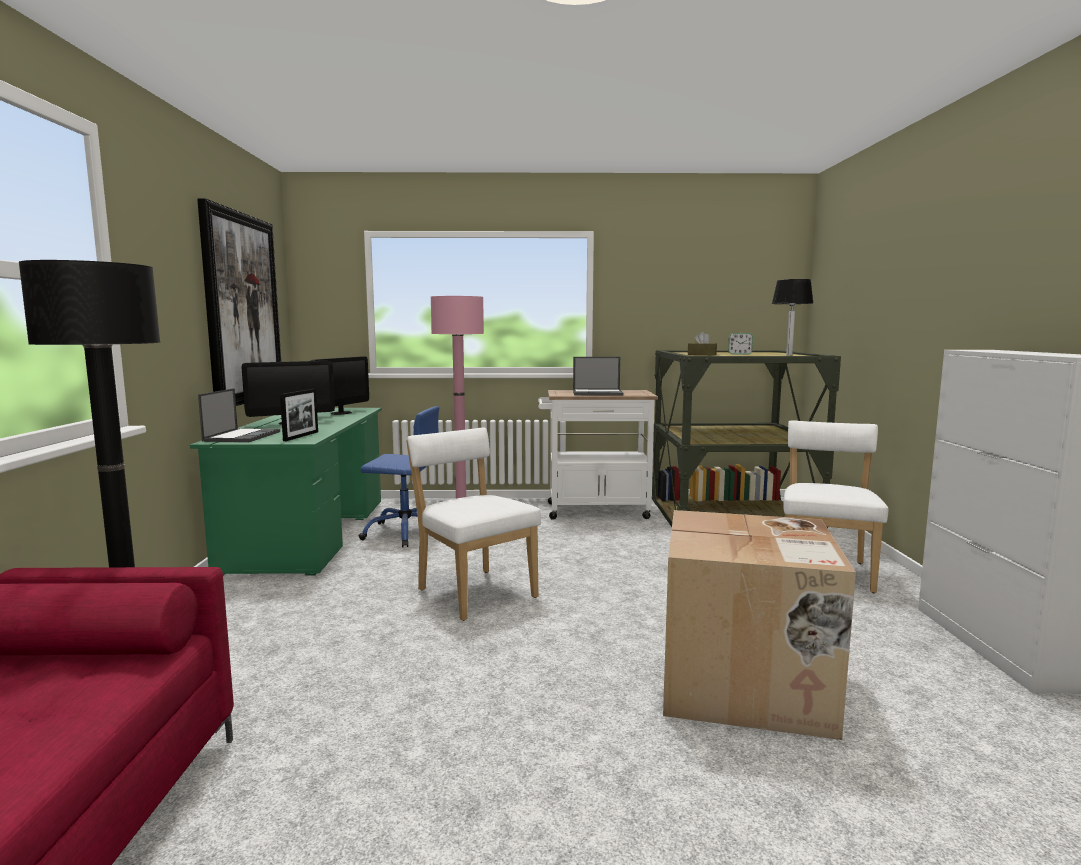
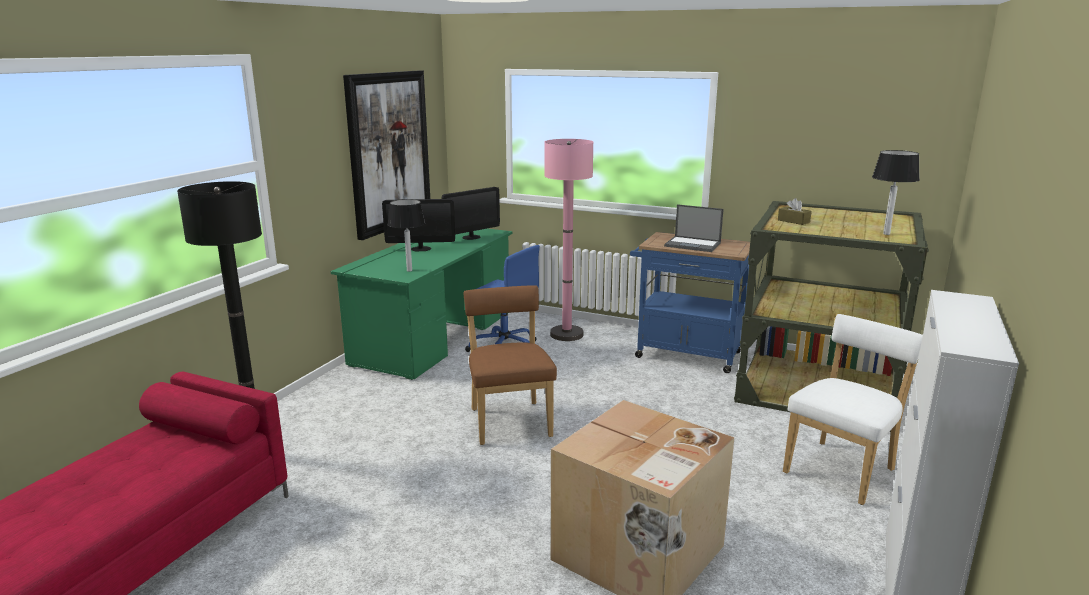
camera: 25 degrees right, 10 degrees up
laptop [198,388,280,442] -> none
picture frame [280,389,318,441] -> table lamp [388,199,425,272]
white chair [406,428,541,621] -> brown chair [463,285,557,445]
white cart [538,390,658,520] -> blue cart [630,232,750,373]
alarm clock [728,333,753,354] -> none

